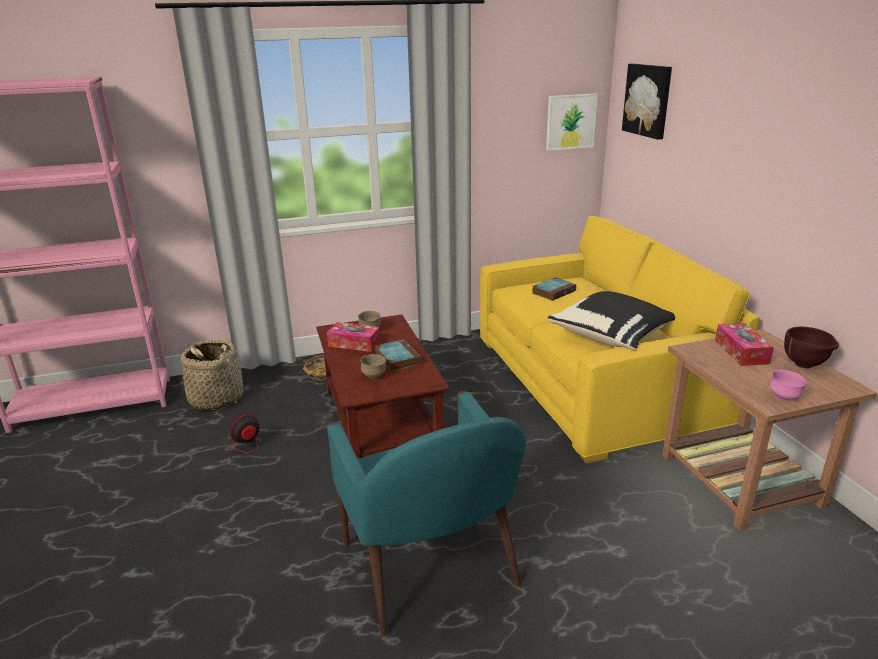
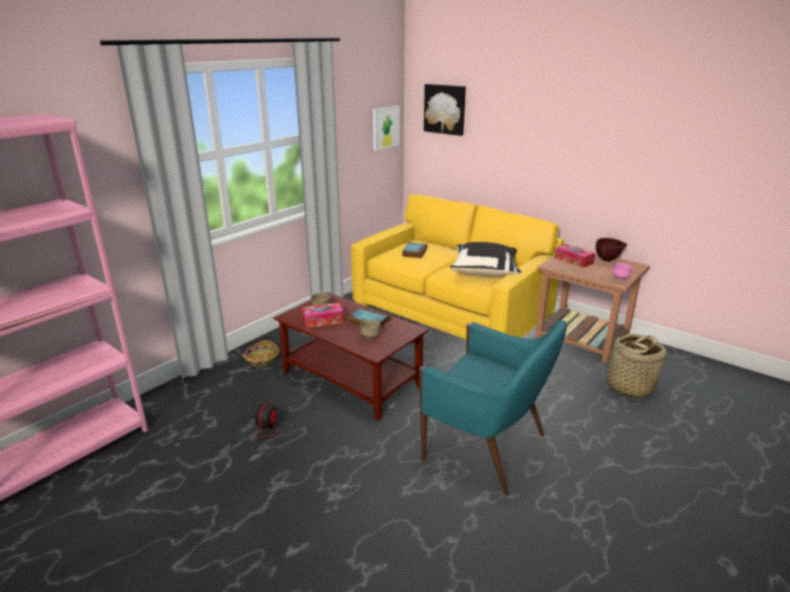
camera: 35 degrees left, 0 degrees up
basket [181,340,243,410] -> basket moved to [598,334,667,399]

